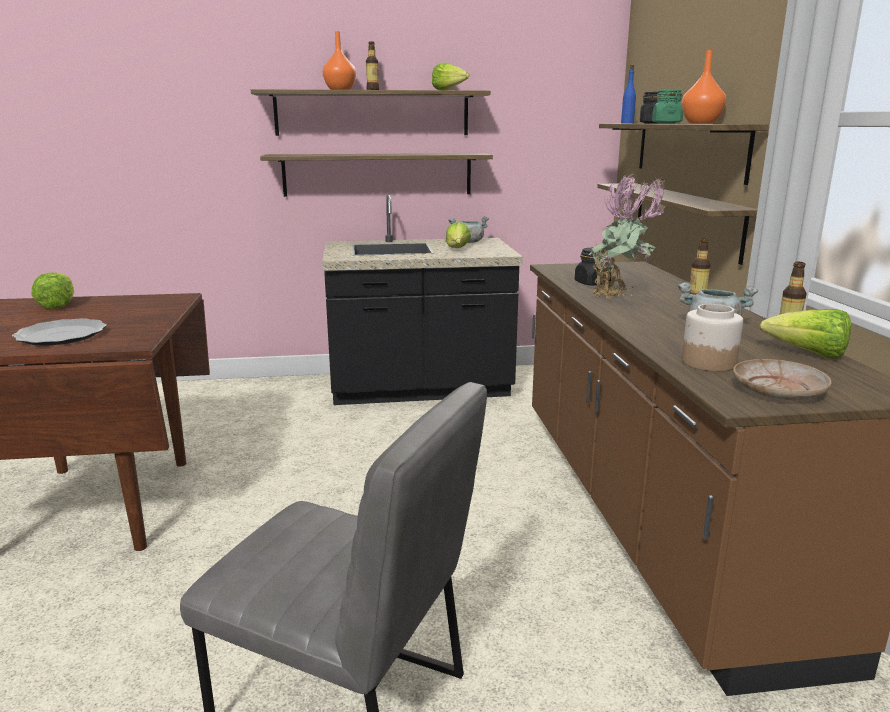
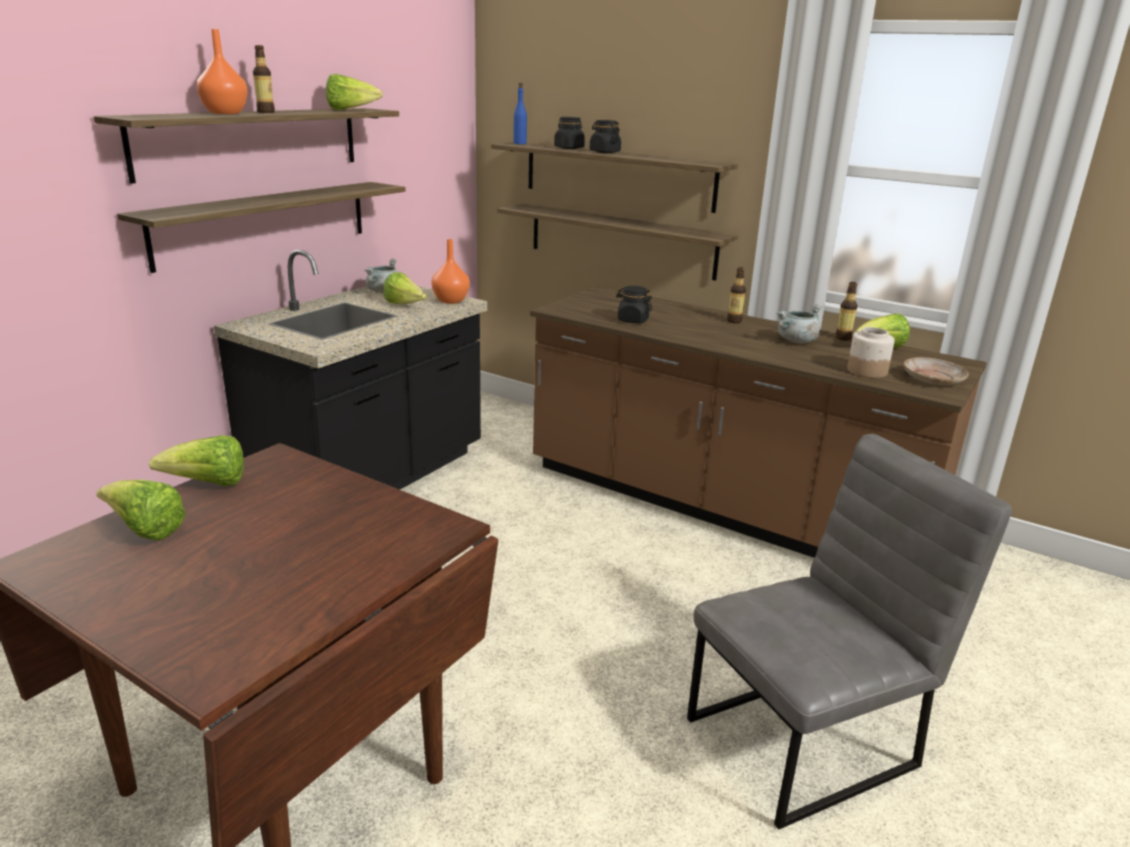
camera: 50 degrees left, 5 degrees up
plate [12,318,107,346] -> none
potted plant [589,174,666,300] -> none
green jar [652,90,683,123] -> black jar [589,120,621,153]
orange vase [682,50,726,124] -> orange vase moved to [431,239,470,304]
none -> lettuce [149,435,244,486]

